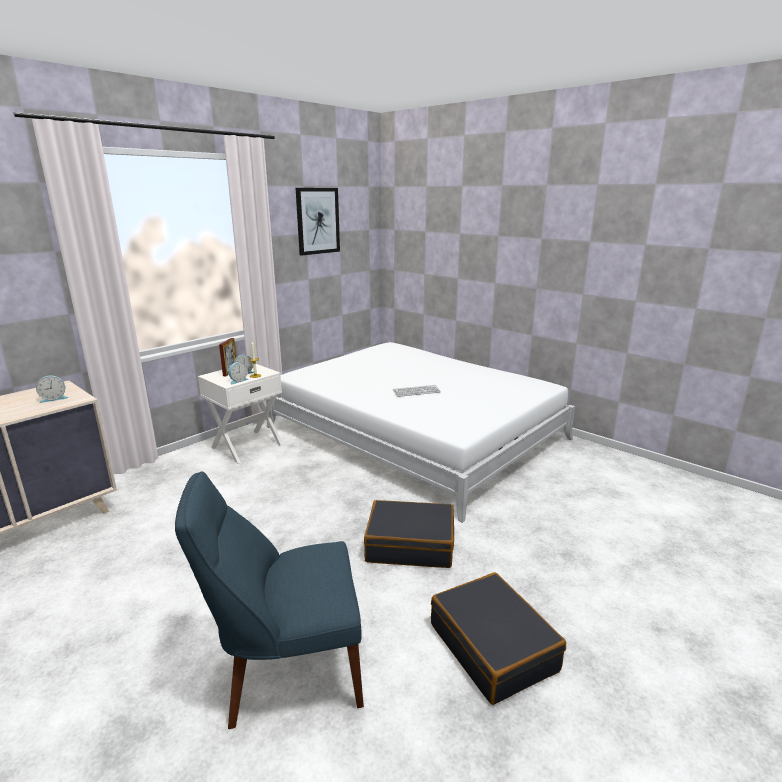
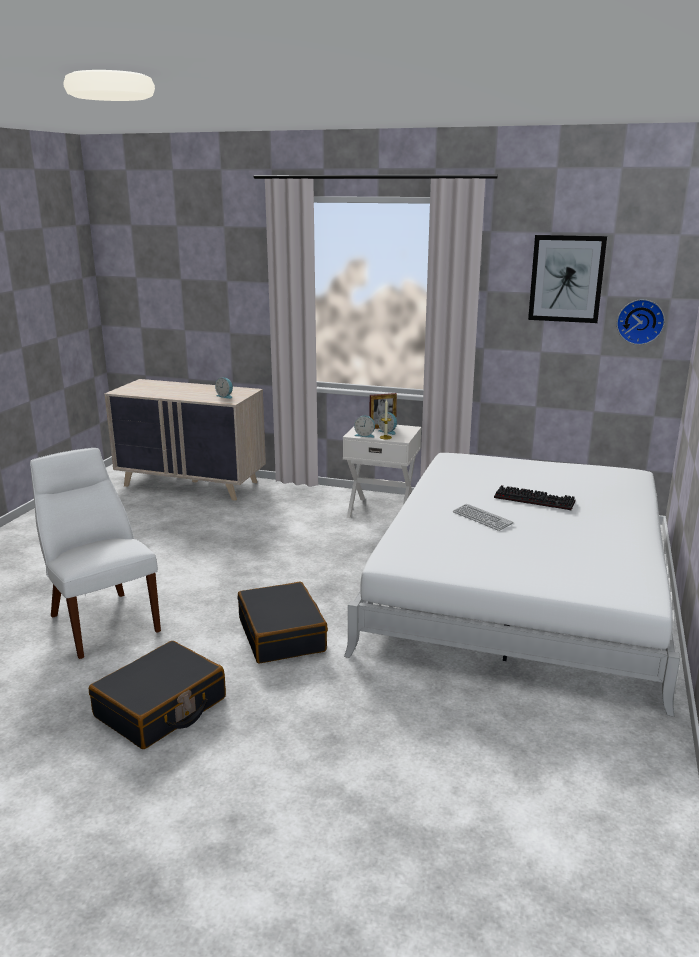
camera: 65 degrees right, 0 degrees up
blue chair [175,471,364,729] -> white chair [30,448,161,659]
none -> keyboard [494,485,575,510]
none -> wall clock [617,299,665,345]

